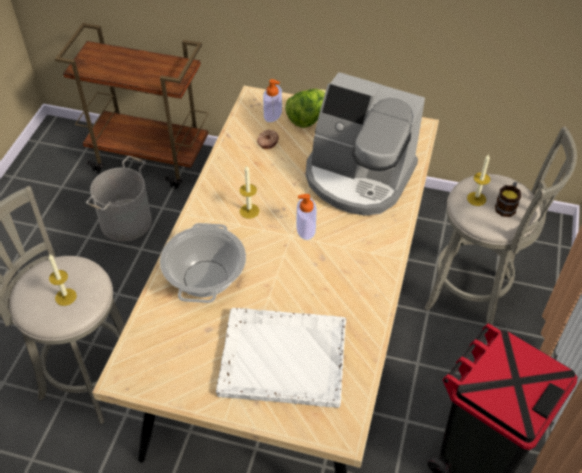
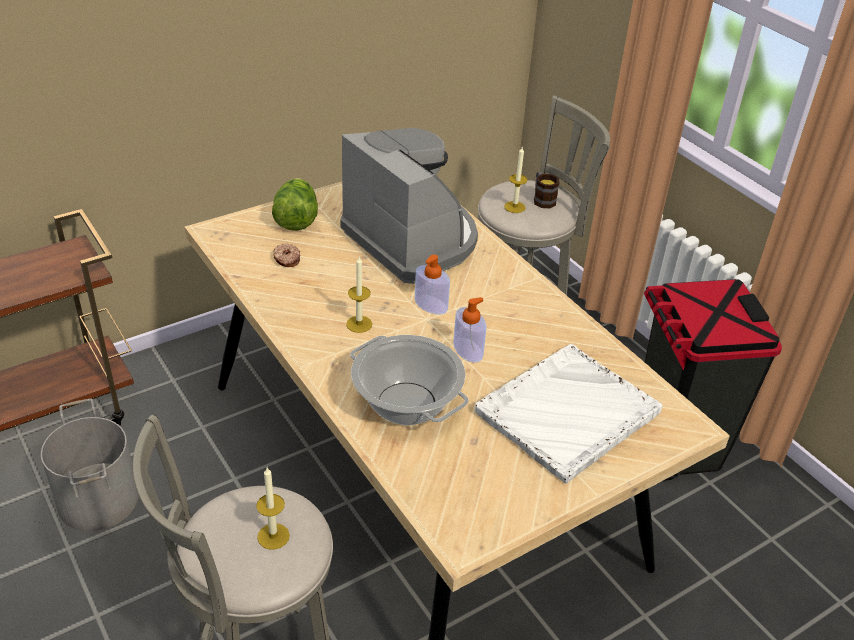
camera: 50 degrees left, 10 degrees down
soap dispenser [263,79,282,122] -> soap dispenser moved to [453,297,487,363]
coffee machine [306,72,425,216] -> coffee machine turned 105 degrees counterclockwise [340,128,478,284]

